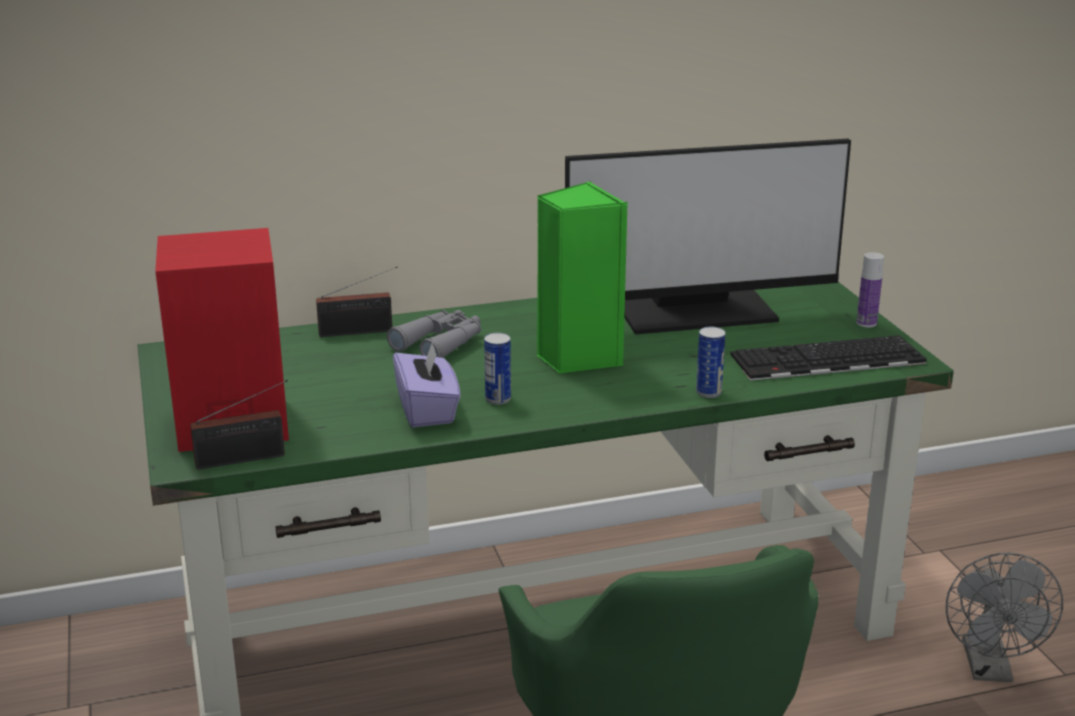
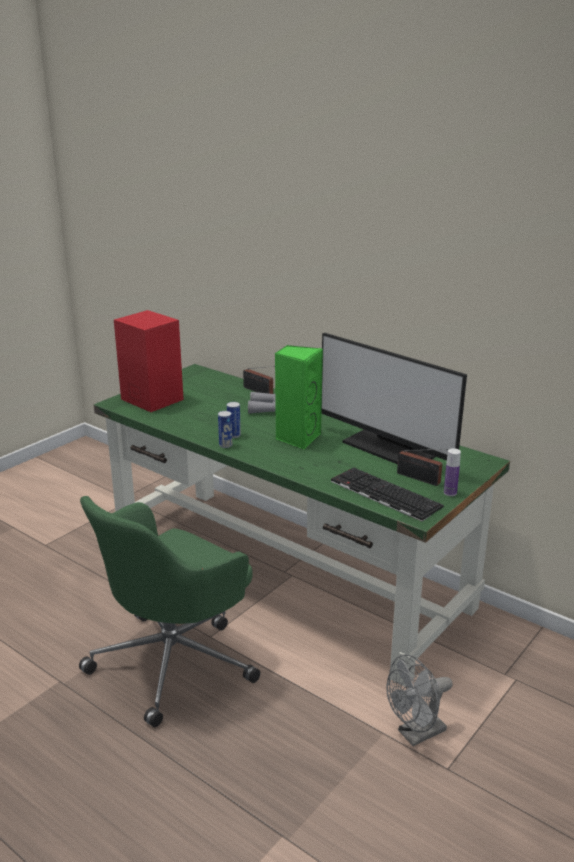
camera: 55 degrees right, 0 degrees up
radio [190,380,288,469] -> radio moved to [397,449,448,486]
purple tissue box [393,341,461,428] -> none
can [696,327,726,398] -> can moved to [218,411,232,448]

